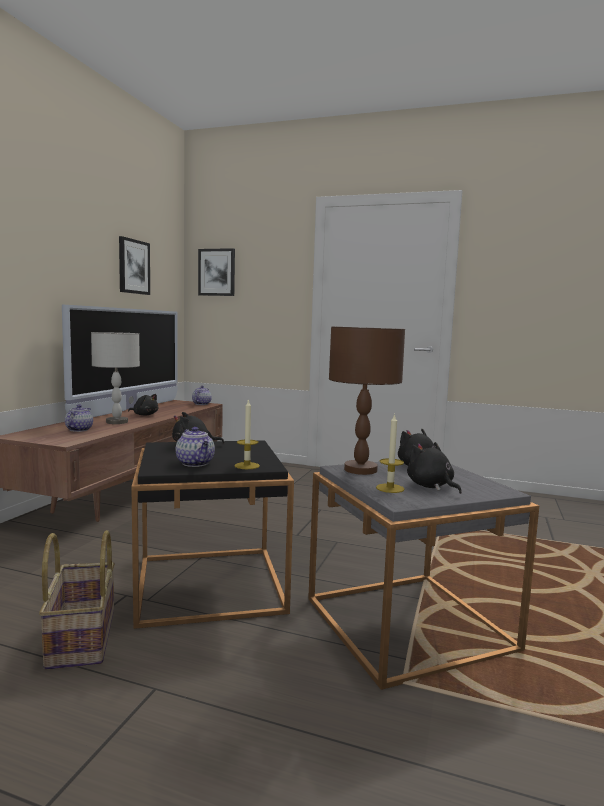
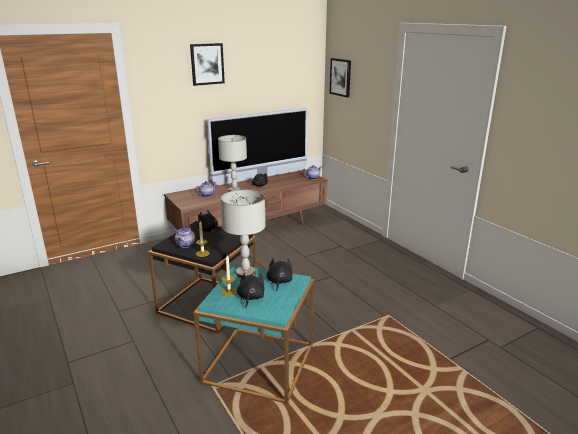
camera: 40 degrees right, 15 degrees up
basket [39,530,115,670] -> none
picture [119,236,150,295] -> picture moved to [190,43,225,86]
grey side table [308,462,539,690] -> turquoise side table [193,264,314,404]
brown table lamp [329,326,405,475] -> grey table lamp [221,190,266,278]

